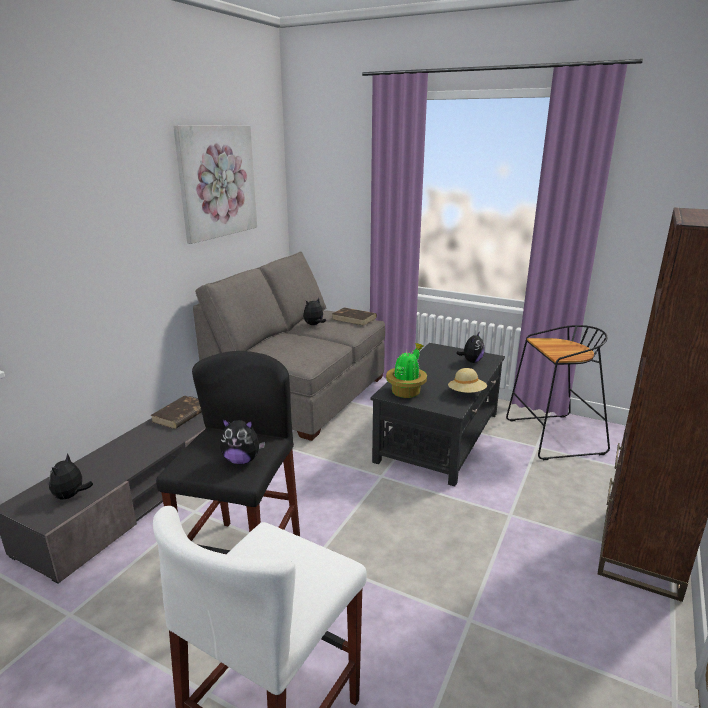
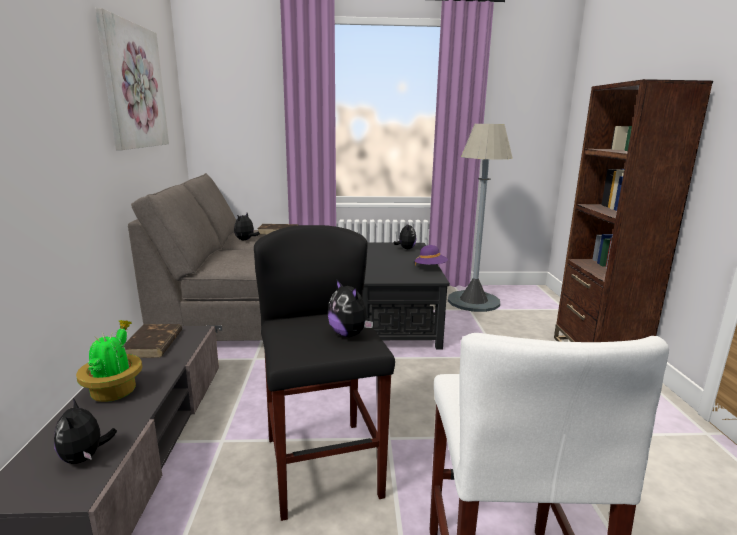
camera: 30 degrees left, 5 degrees down
plush toy [220,419,265,464] -> plush toy turned 75 degrees clockwise [327,279,373,337]
potted plant [386,343,427,398] -> potted plant moved to [76,320,142,402]
beige hat [448,368,487,393] -> purple hat [415,245,448,265]
black stool [506,325,610,460] -> grey floor lamp [448,124,512,312]

